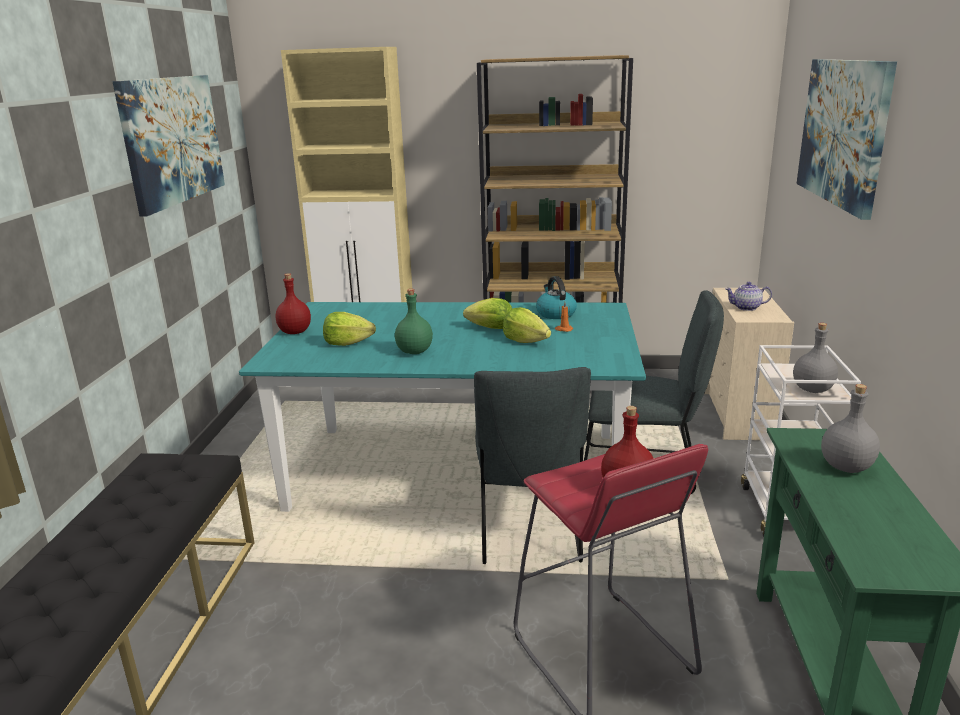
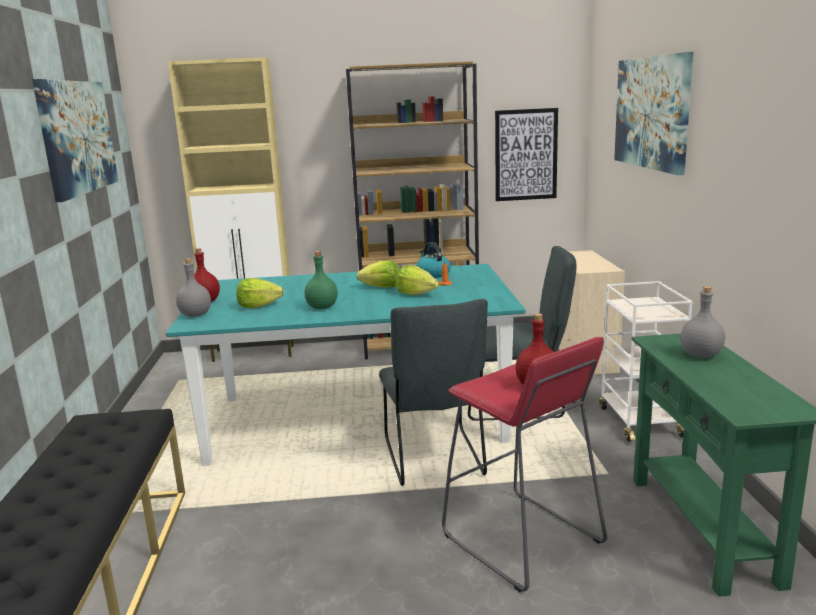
camera: 10 degrees left, 5 degrees down
teapot [725,282,772,311] -> none
grey bottle [793,323,838,393] -> grey bottle moved to [176,258,211,317]
none -> picture [495,108,558,201]

